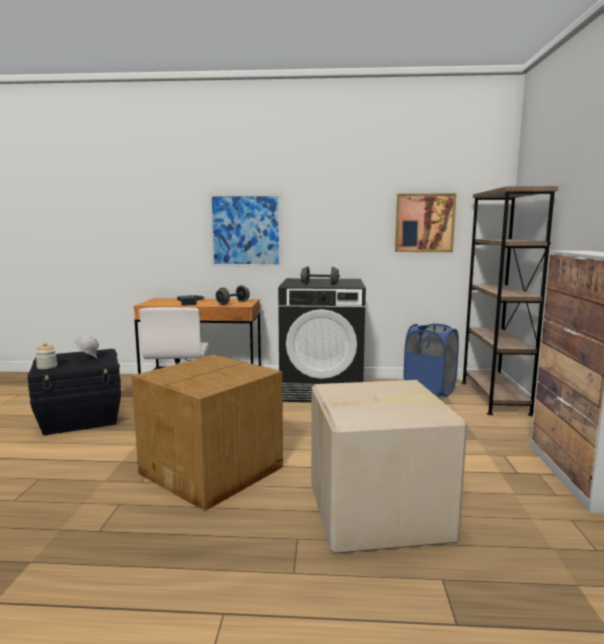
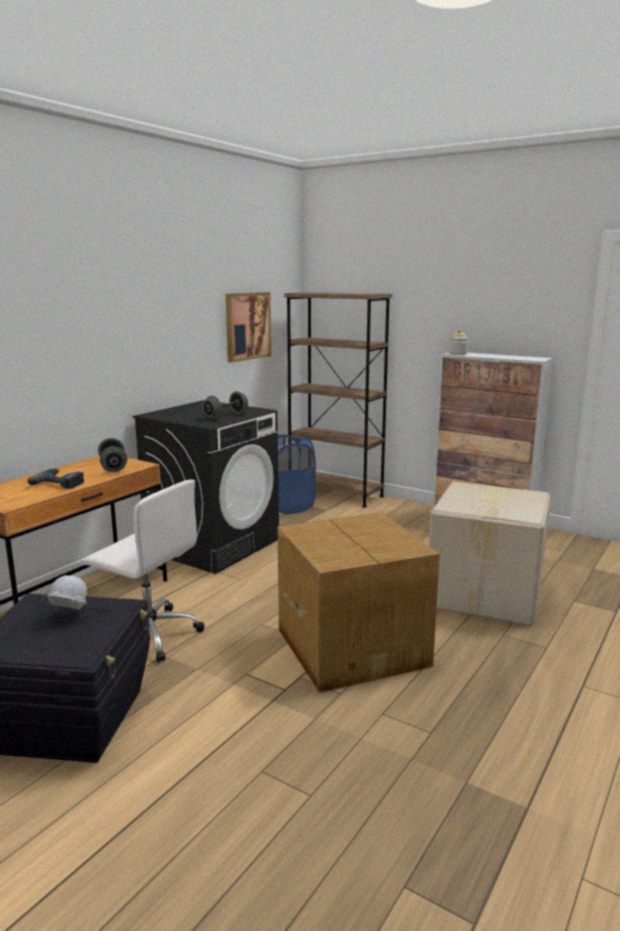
camera: 60 degrees left, 5 degrees up
jar [35,343,57,369] -> jar moved to [449,330,468,355]
picture [209,193,282,267] -> none

